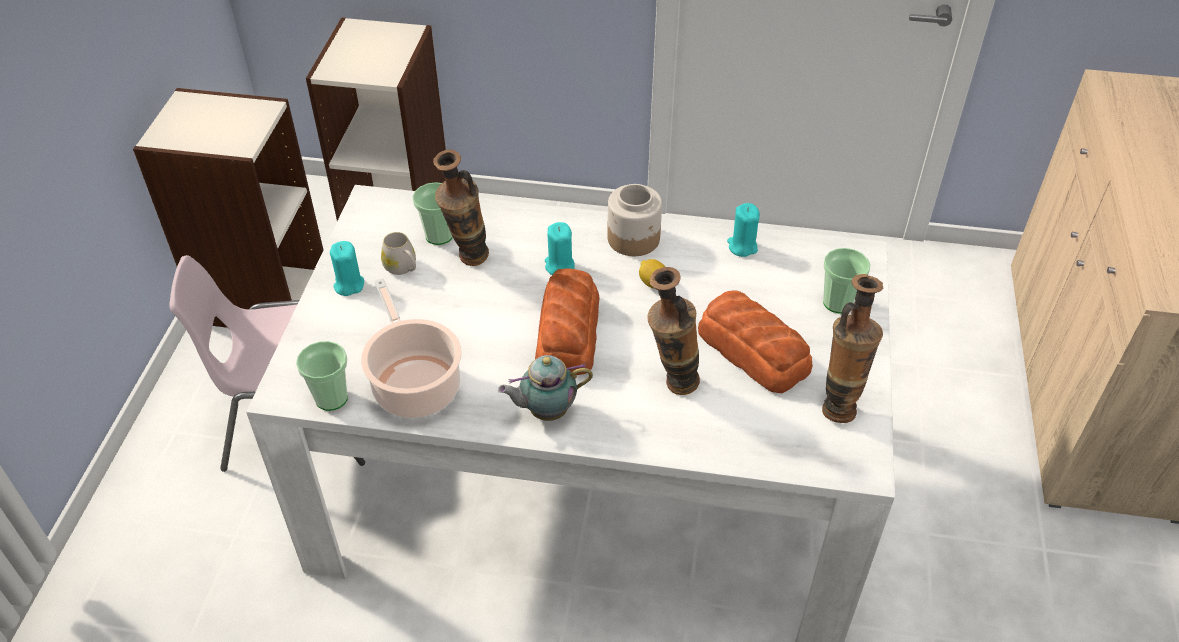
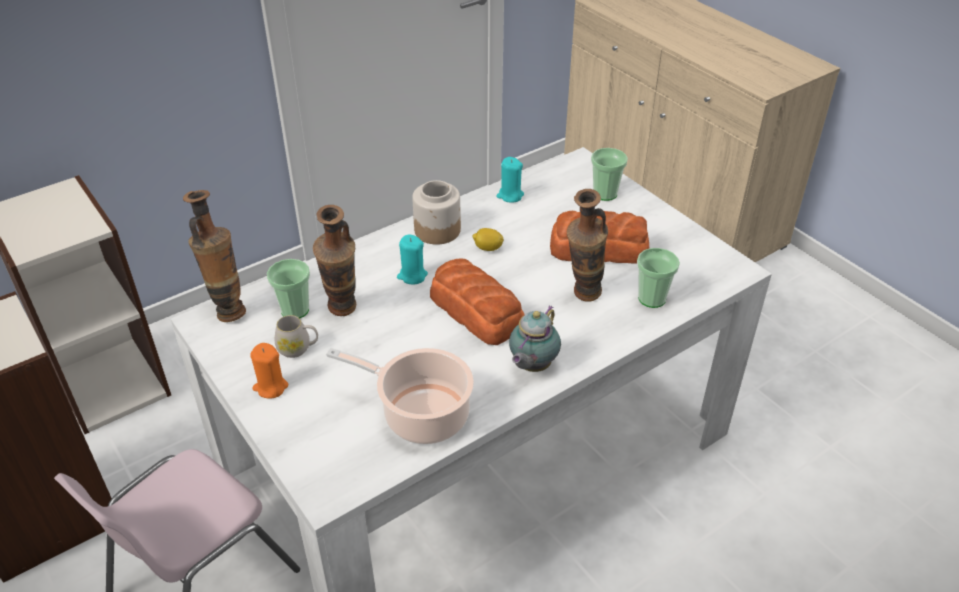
camera: 45 degrees left, 5 degrees down
cup [296,341,348,411] -> cup moved to [637,248,680,308]
turquoise candle [330,241,364,296] -> orange candle [250,343,288,399]
vase [822,274,883,423] -> vase moved to [183,190,246,322]

